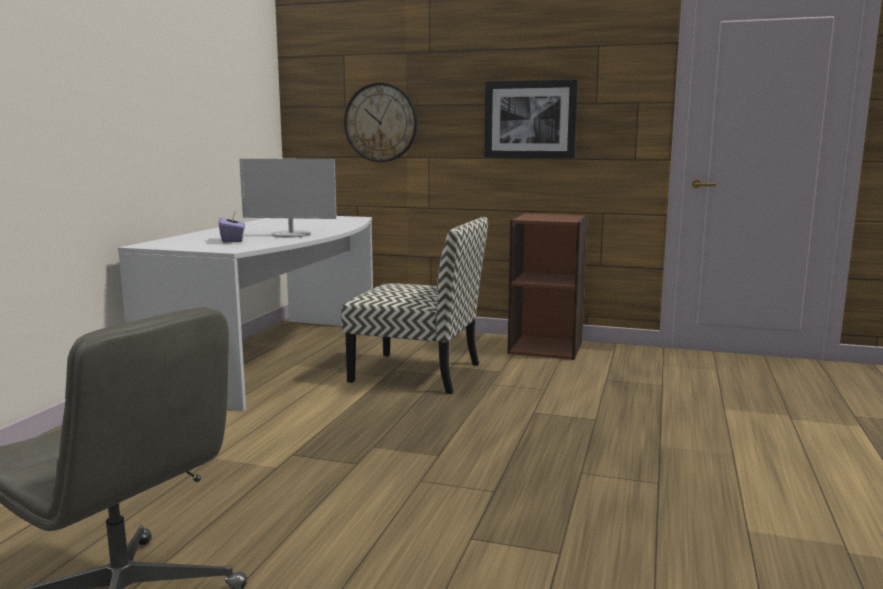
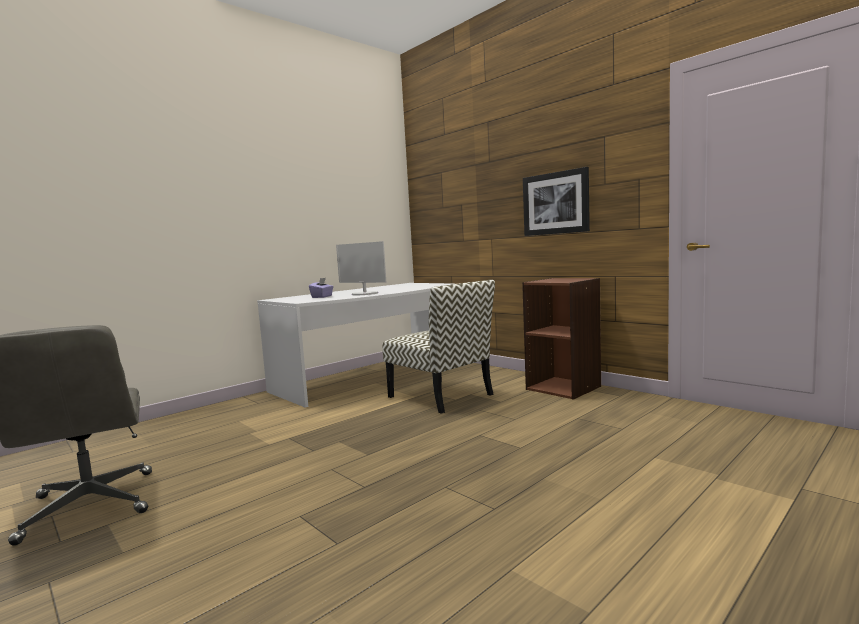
camera: 30 degrees right, 5 degrees down
wall clock [344,83,418,162] -> none

